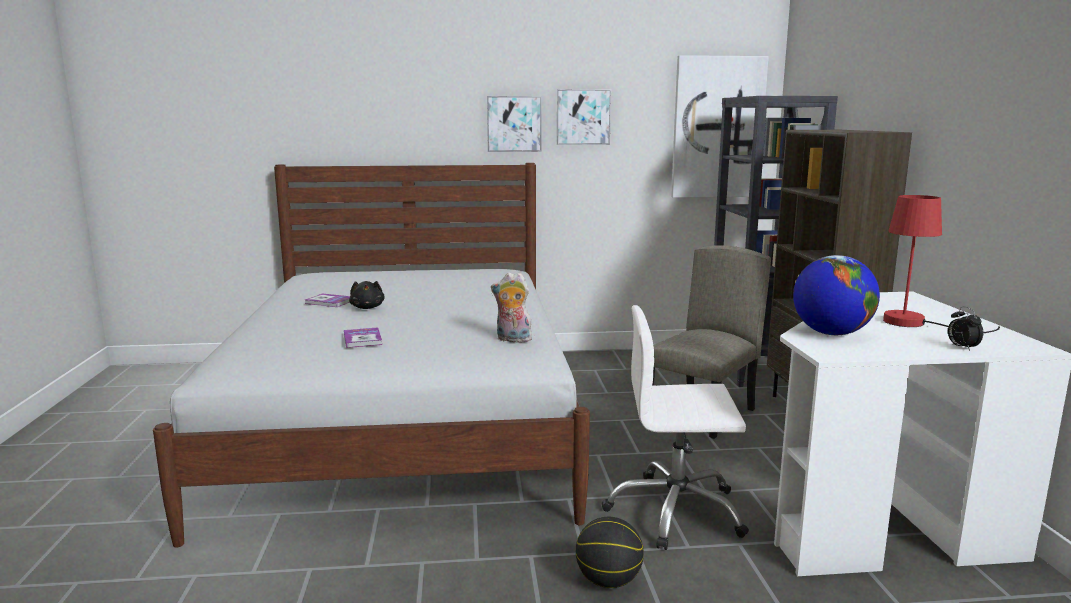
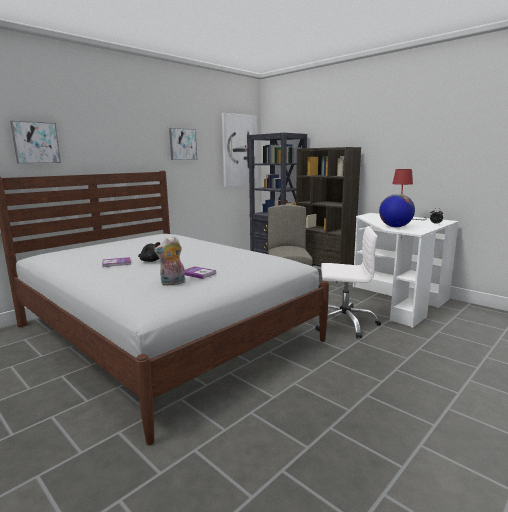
camera: 40 degrees left, 0 degrees up
picture [487,96,542,152] -> picture moved to [10,121,61,164]
plush toy [491,272,532,344] -> plush toy moved to [154,236,185,286]
basketball [576,517,644,588] -> none
white office chair [602,305,749,550] -> white office chair turned 135 degrees counterclockwise [315,226,381,339]

